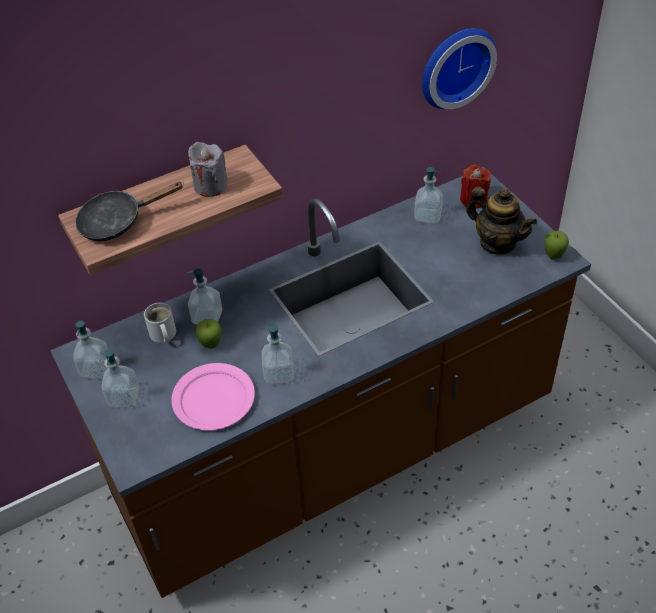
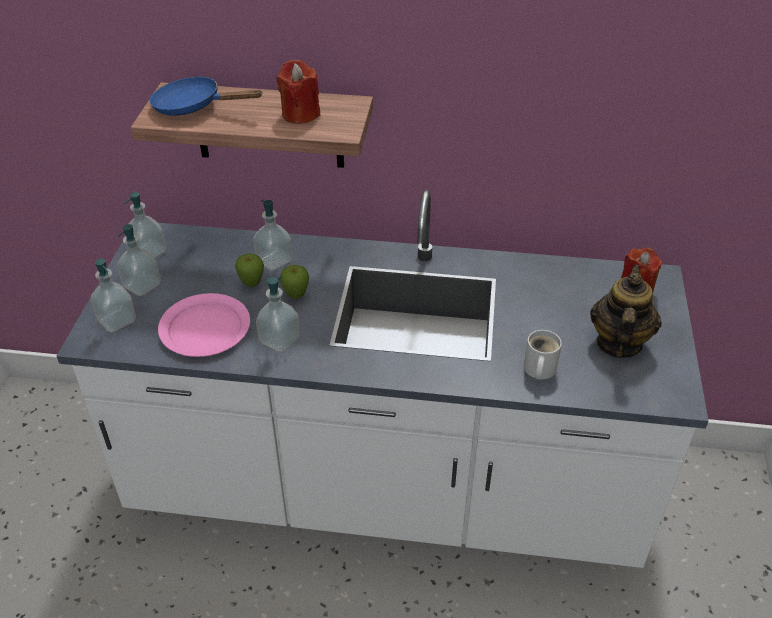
camera: 35 degrees right, 5 degrees down
brown counter [50,167,591,598] -> white counter [57,189,708,568]
black frying pan [75,182,184,241] -> blue frying pan [150,76,263,116]
white mug [144,303,176,343] -> white mug moved to [524,330,562,380]
grey candle [188,142,228,197] -> red candle [277,60,320,124]
soap dispenser [414,167,443,224] -> soap dispenser moved to [91,258,136,333]
wall clock [422,28,497,109] -> none
teapot [466,187,537,255] -> teapot turned 150 degrees counterclockwise [590,264,662,358]
apple [545,231,569,259] -> apple moved to [280,265,309,299]

